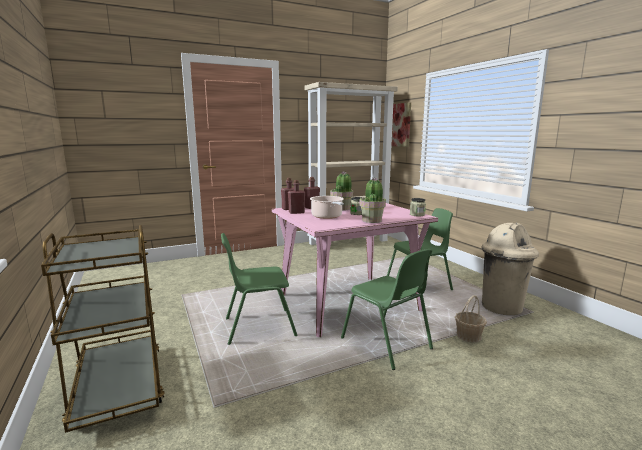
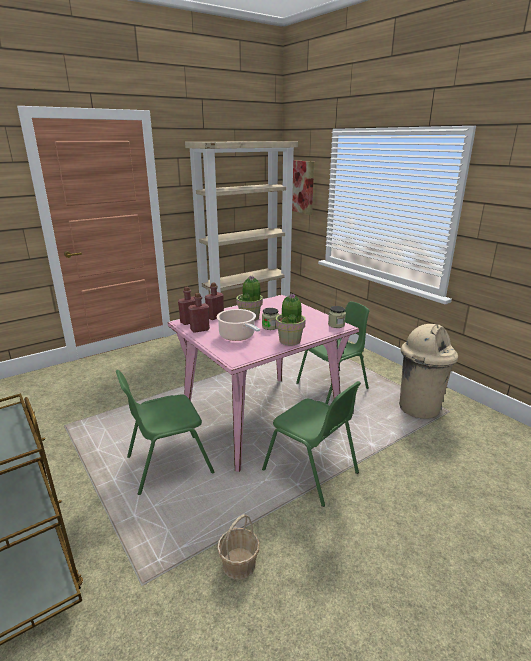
camera: 10 degrees left, 10 degrees up
basket [455,295,487,343] -> basket moved to [217,514,260,580]

